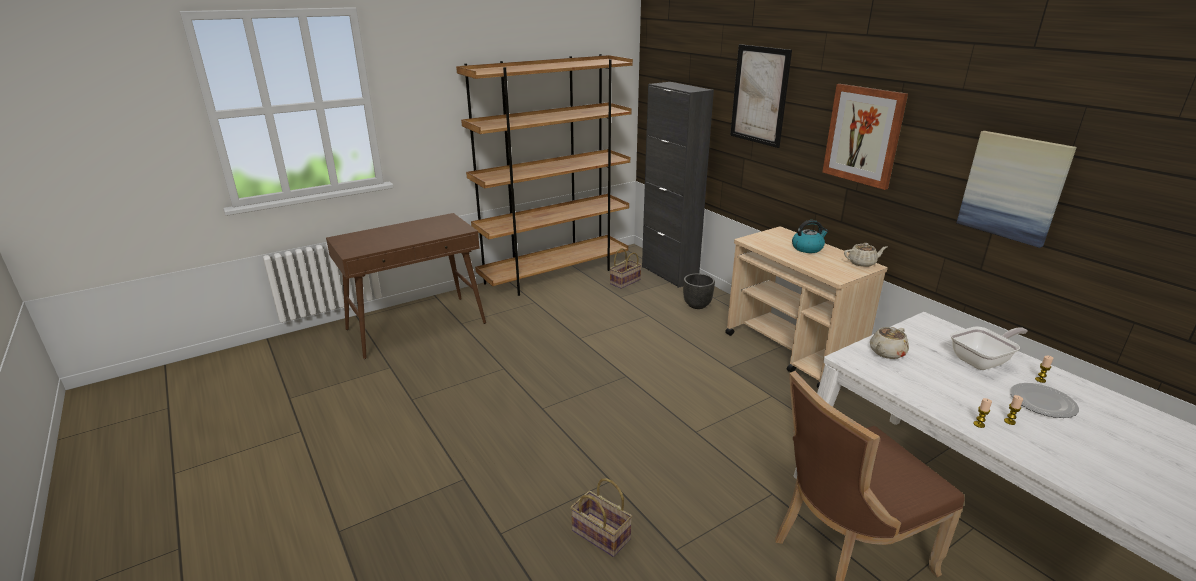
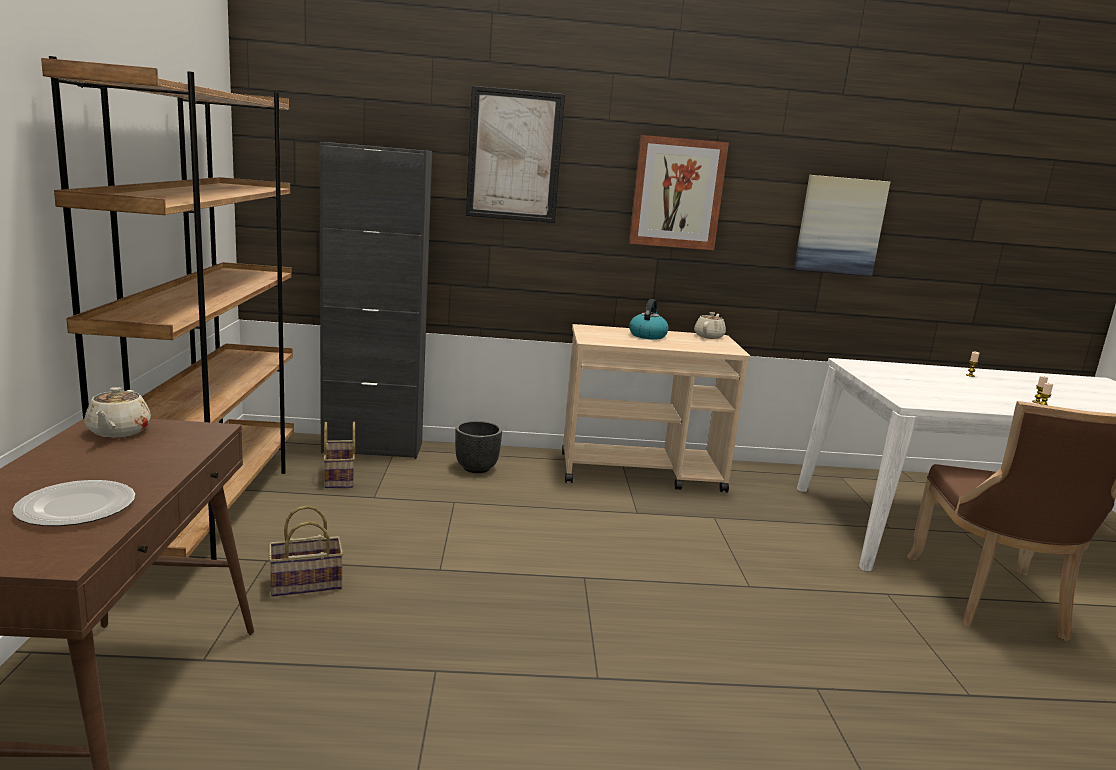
camera: 60 degrees left, 10 degrees down
basket [570,478,633,557] -> basket moved to [268,505,344,597]
beige teapot [870,327,909,359] -> beige teapot moved to [84,387,151,438]
frying pan [950,326,1028,370] -> none
plate [1010,383,1079,418] -> plate moved to [13,480,135,526]

